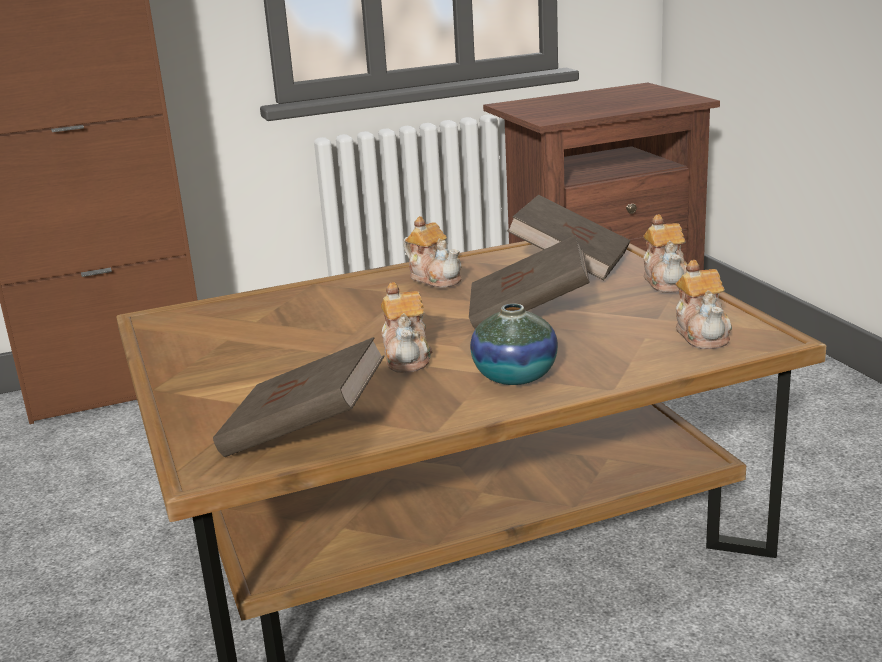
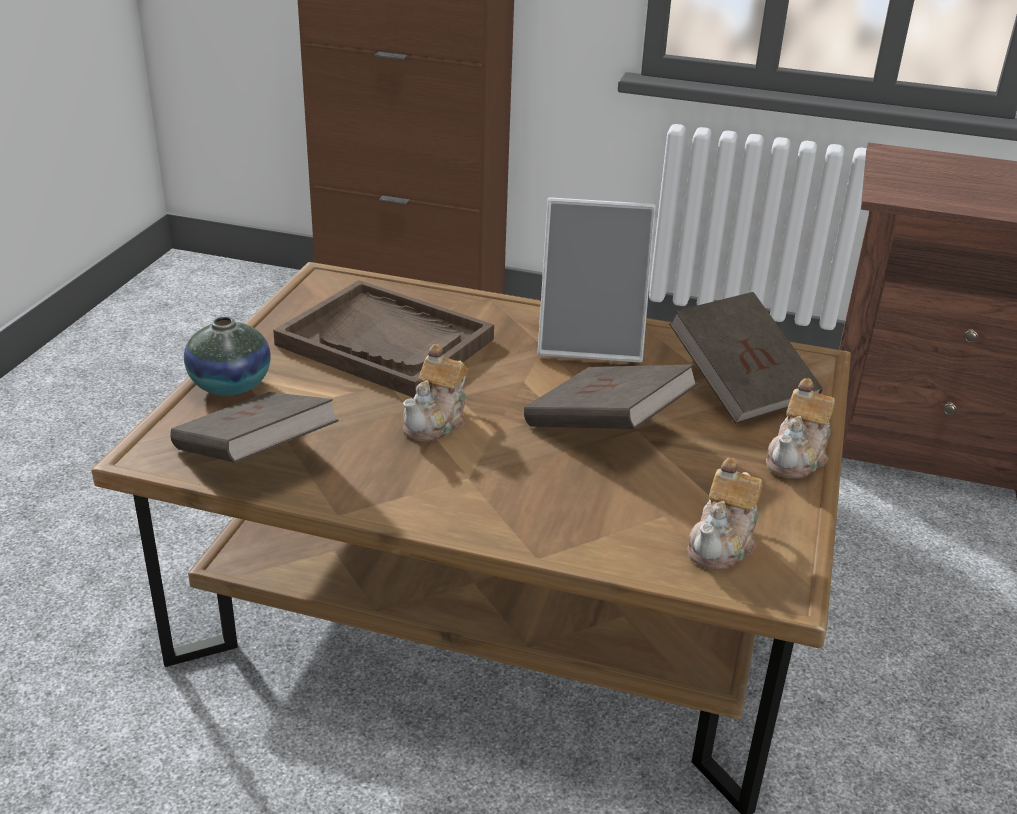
camera: 35 degrees right, 10 degrees up
teapot [404,216,462,288] -> picture frame [538,197,656,363]
vase [470,304,558,385] -> vase moved to [184,317,271,396]
none -> brown tray [273,280,494,398]

